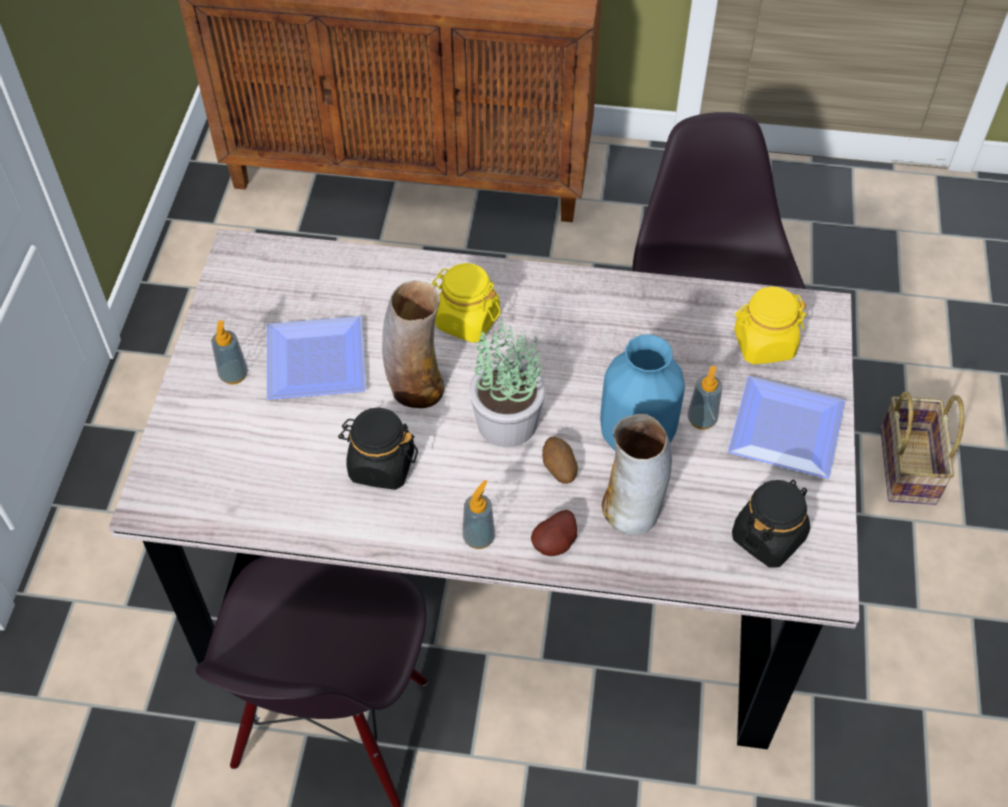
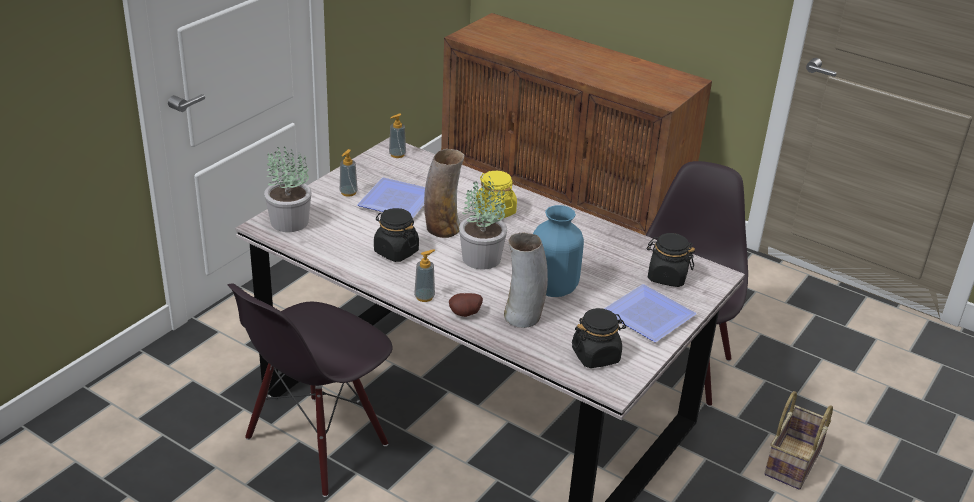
camera: 25 degrees right, 20 degrees down
potato [542,437,578,484] -> none
soap dispenser [688,366,722,430] -> soap dispenser moved to [389,113,406,158]
yellow jar [734,286,806,364] -> black jar [647,233,695,287]
none -> potted plant [264,146,312,232]

